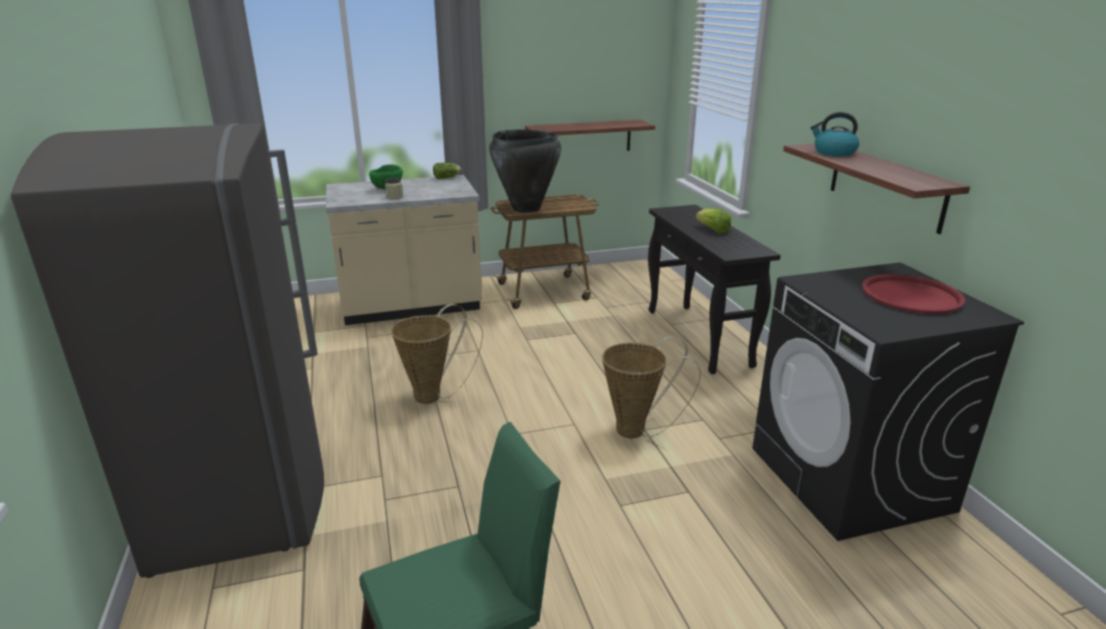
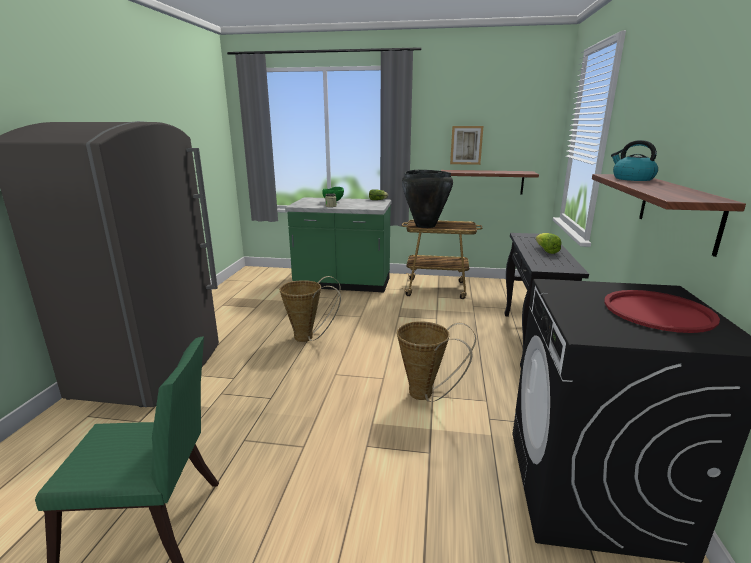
camera: 25 degrees right, 5 degrees down
beige counter [326,175,482,325] -> green counter [285,197,391,292]
none -> picture [450,126,483,165]

